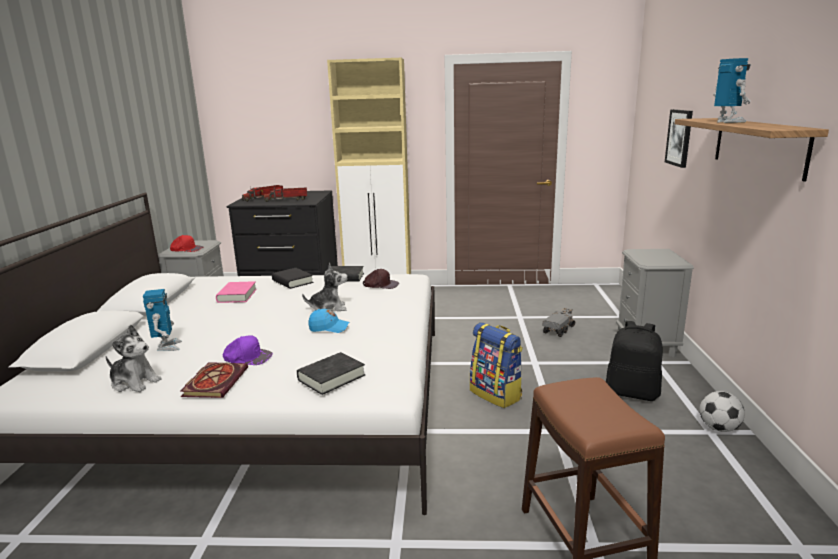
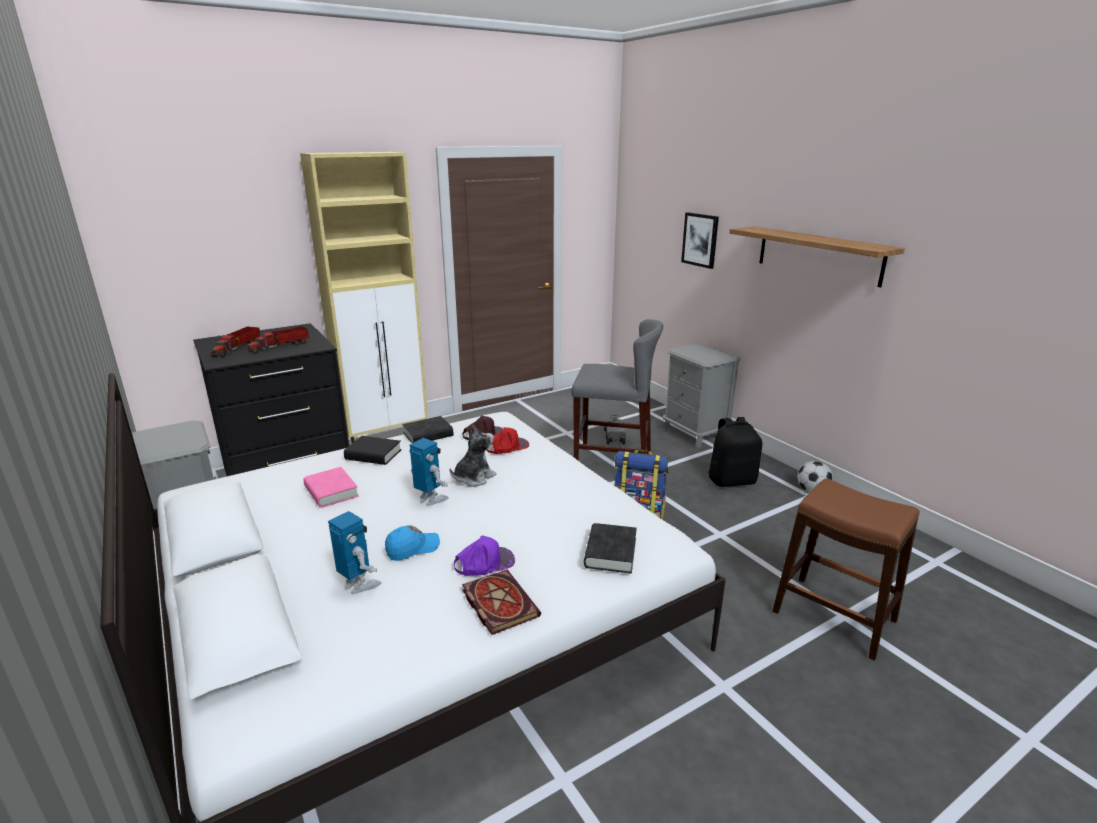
camera: 35 degrees left, 5 degrees up
plush toy [106,325,161,392] -> none
red cap [170,235,203,252] -> red cap moved to [486,427,529,454]
blue cap [309,309,350,333] -> blue cap moved to [385,525,440,561]
toy robot [713,58,751,123] -> toy robot moved to [409,438,449,506]
none -> grey stool [571,319,663,461]

